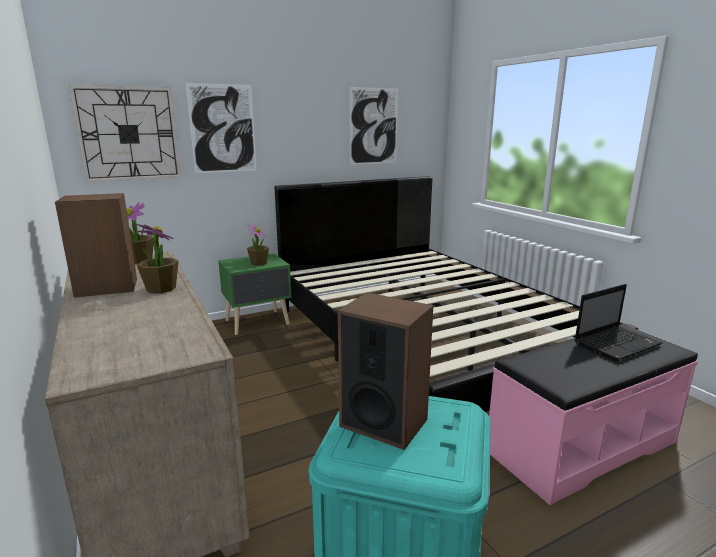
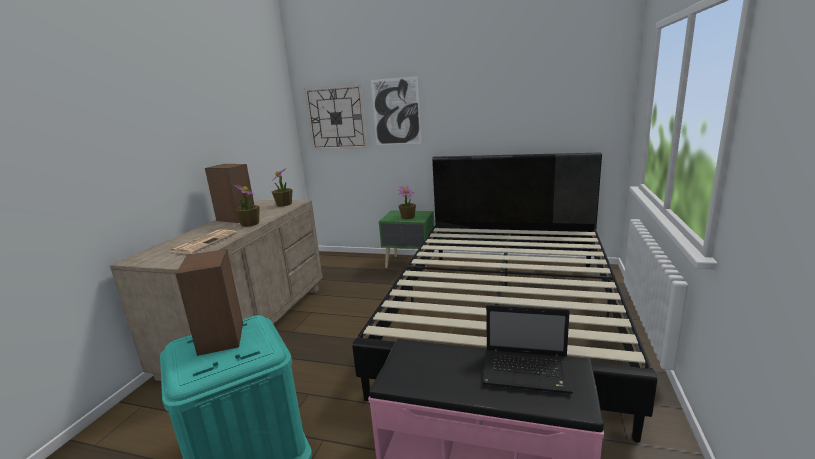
camera: 45 degrees right, 0 degrees up
picture [349,87,398,165] -> none
none -> newspaper [170,230,237,254]

